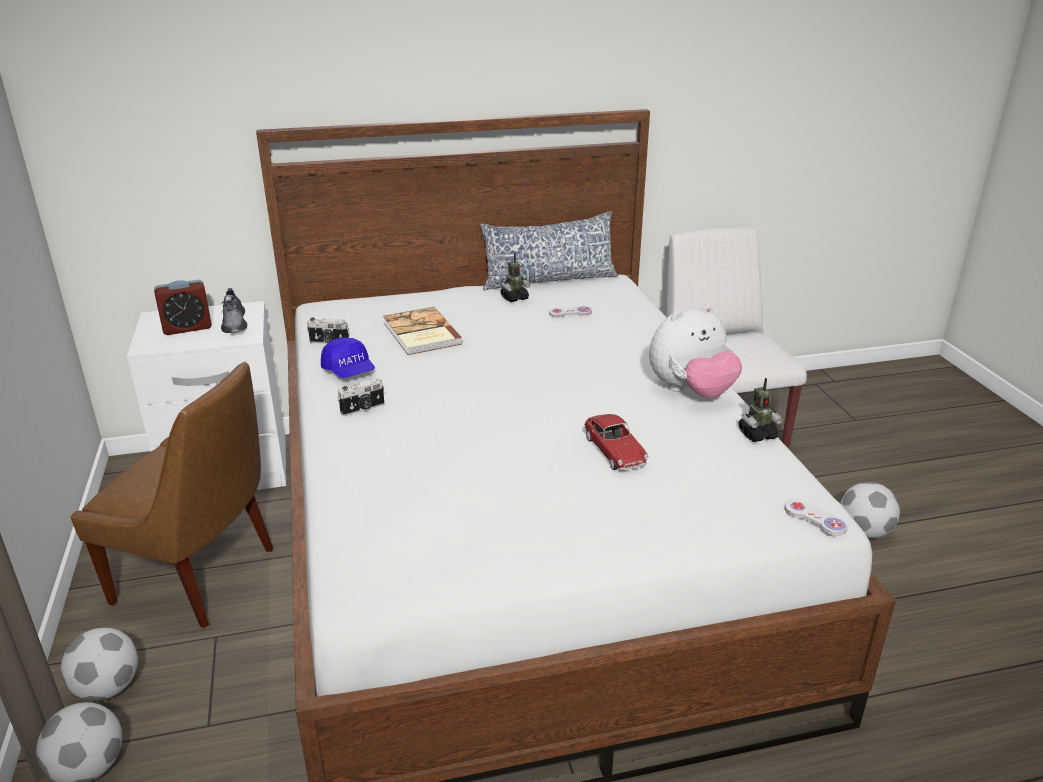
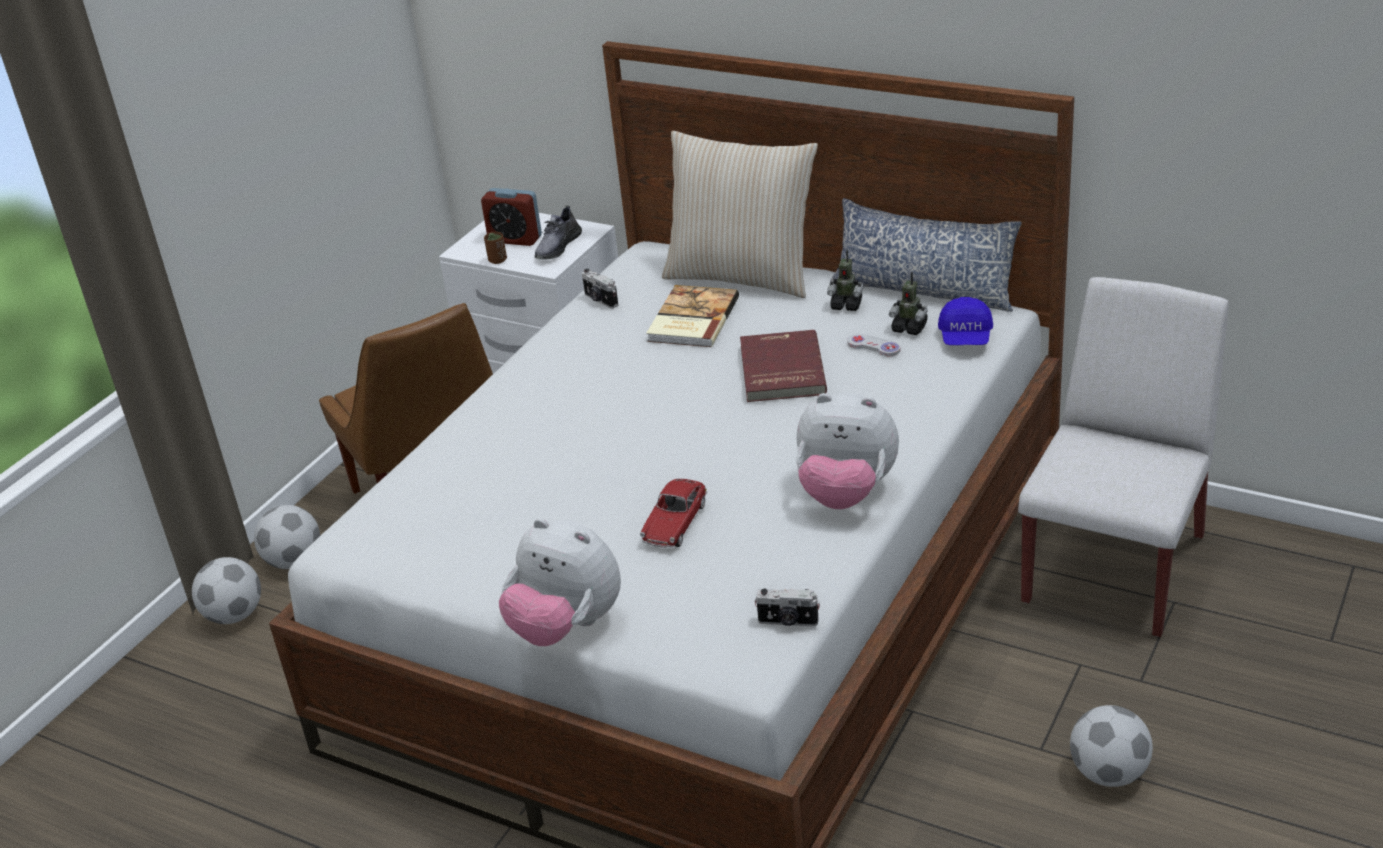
camera: 45 degrees right, 5 degrees up
blue cap [321,337,375,378] -> blue cap moved to [938,297,993,345]
camera [337,378,384,416] -> camera moved to [755,589,820,627]
toy robot [739,378,783,442] -> toy robot moved to [889,272,928,335]
white game controller [785,500,847,536] -> none
none -> brown cup [484,232,507,264]
none -> plush toy [499,518,621,646]
none -> beige pillow [662,131,818,298]
none -> red book [740,330,827,402]

